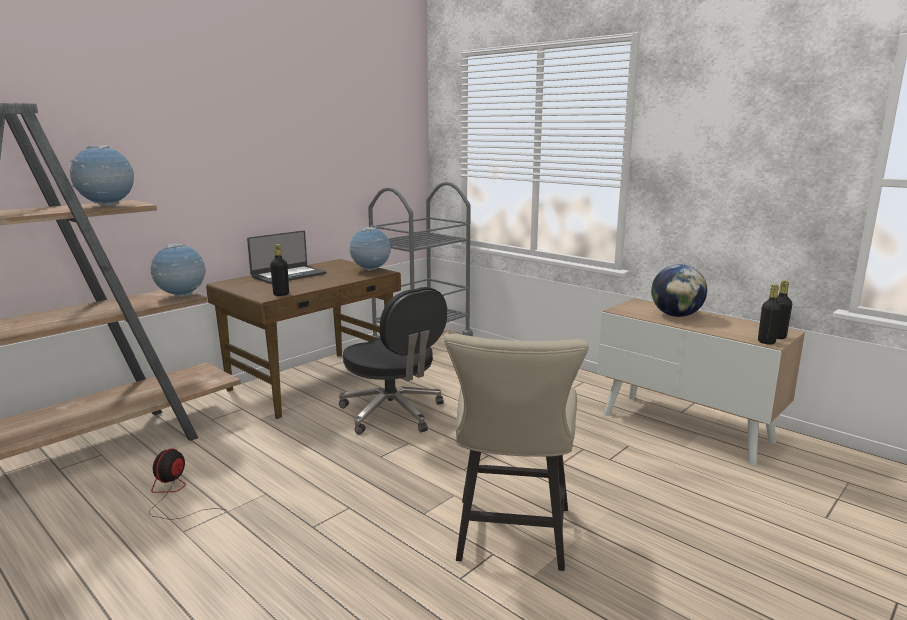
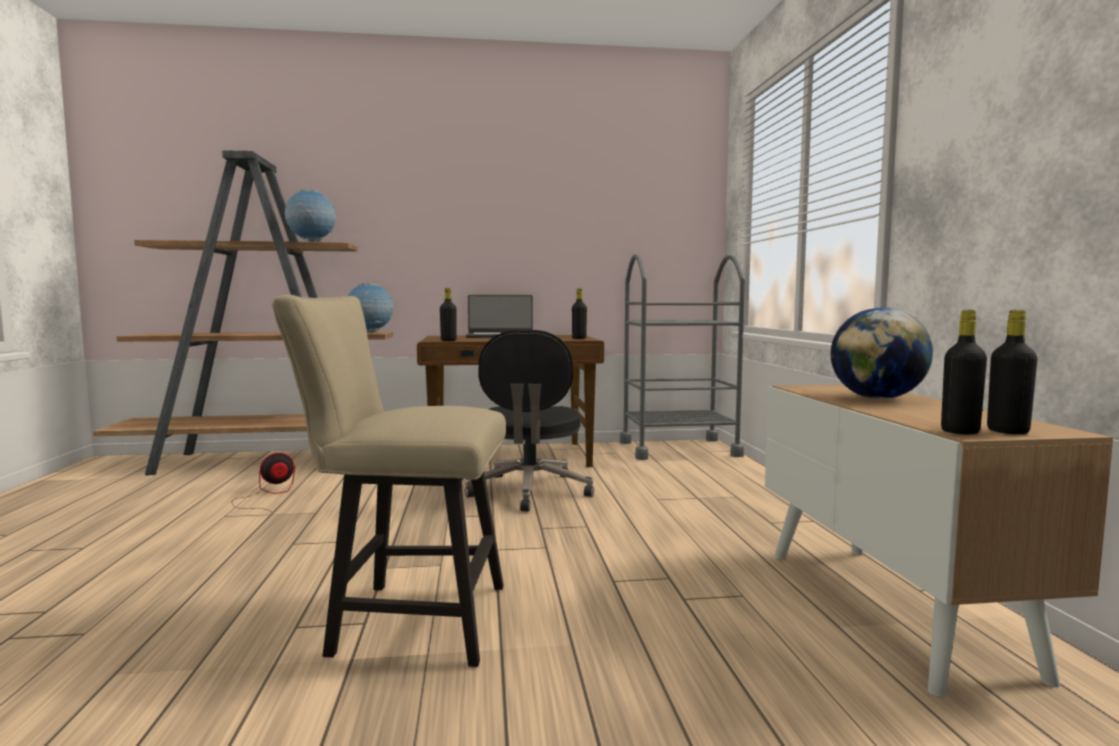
camera: 40 degrees right, 10 degrees down
globe [349,226,391,271] -> black bottle [572,289,587,339]
beige chair [445,333,589,571] -> beige chair turned 45 degrees clockwise [272,295,506,667]

